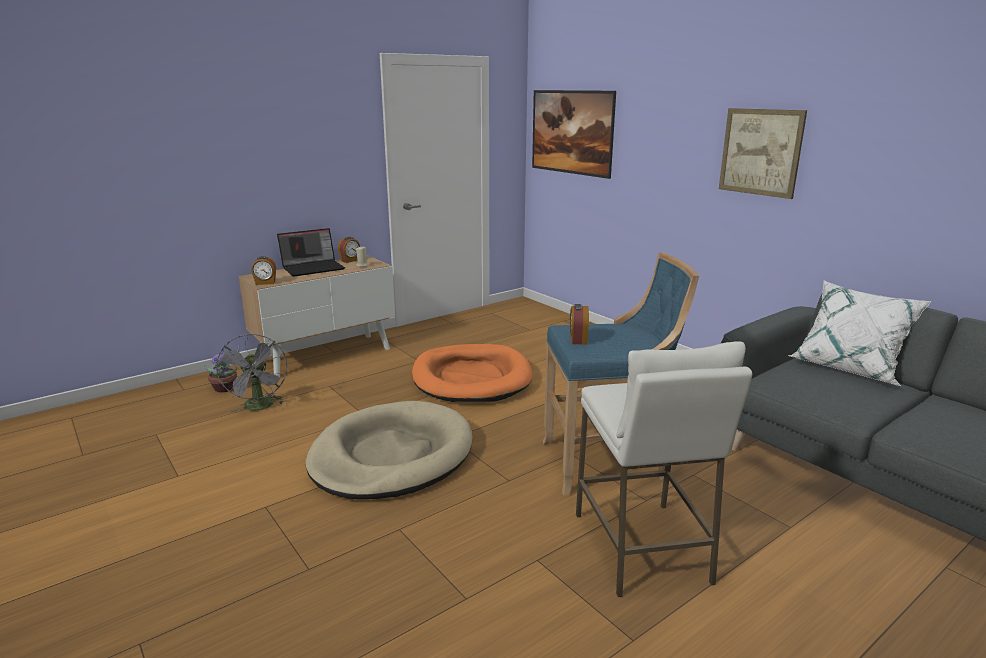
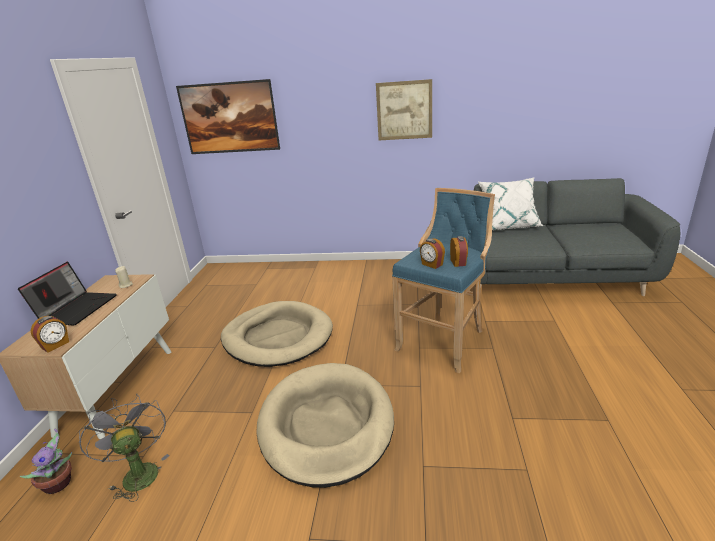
camera: 45 degrees left, 5 degrees up
grey fan [216,334,287,413] -> grey fan turned 150 degrees counterclockwise [79,394,169,502]
alarm clock [338,237,360,263] -> alarm clock moved to [450,236,468,267]
orange dog bed [412,344,532,402] -> beige dog bed [221,301,333,367]
white stool [576,341,752,597] -> none

